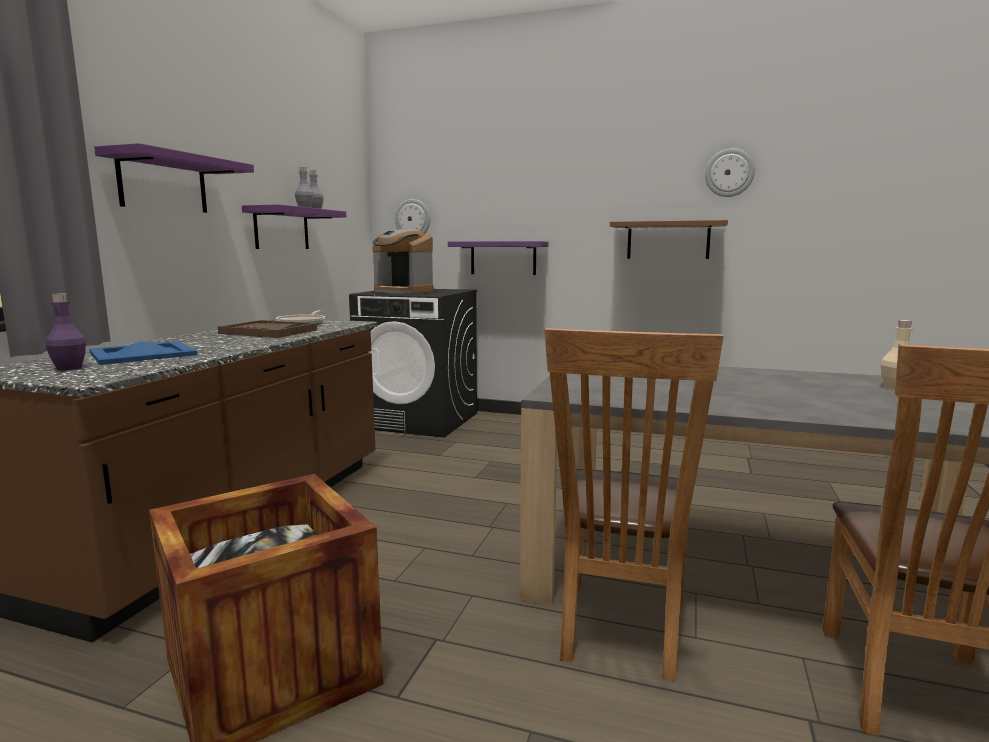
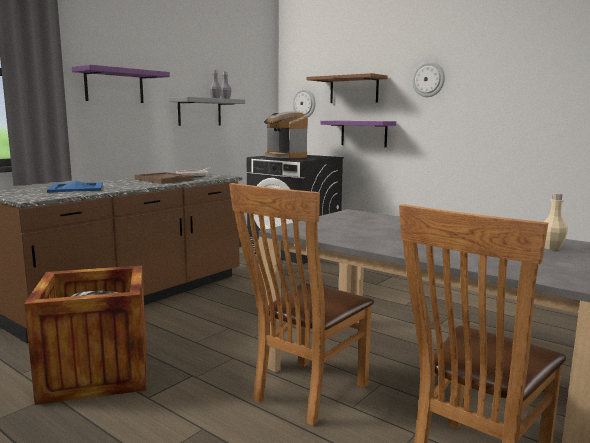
camera: 20 degrees right, 0 degrees up
purple bottle [45,293,86,370] -> none
purple shelf [242,204,346,249] -> grey shelf [169,97,245,126]
brown shelf [610,220,728,259] -> brown shelf moved to [307,73,388,103]
wall clock [705,148,755,197] -> wall clock moved to [412,61,445,97]

